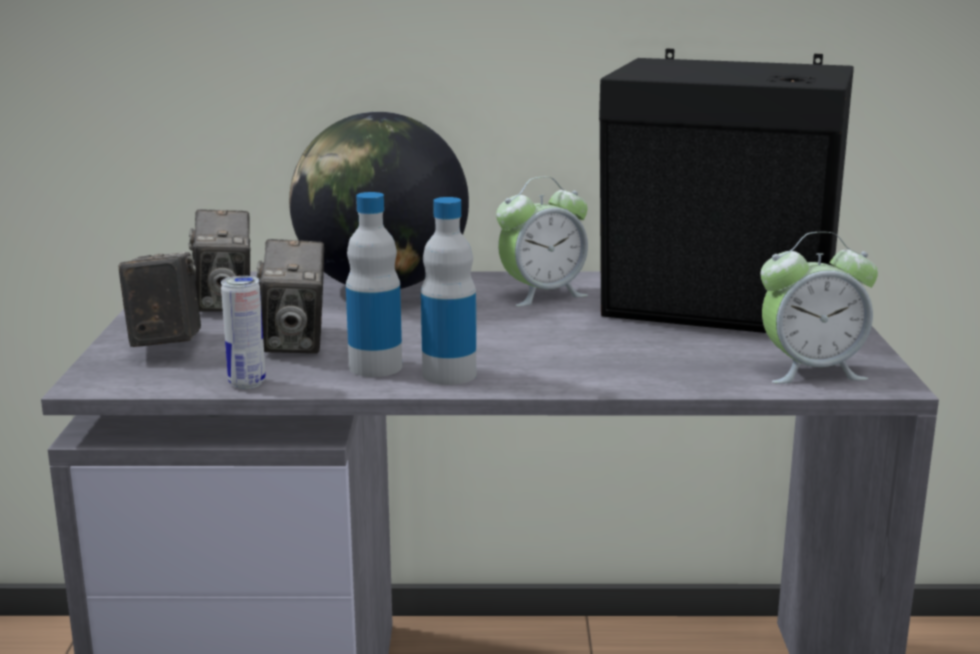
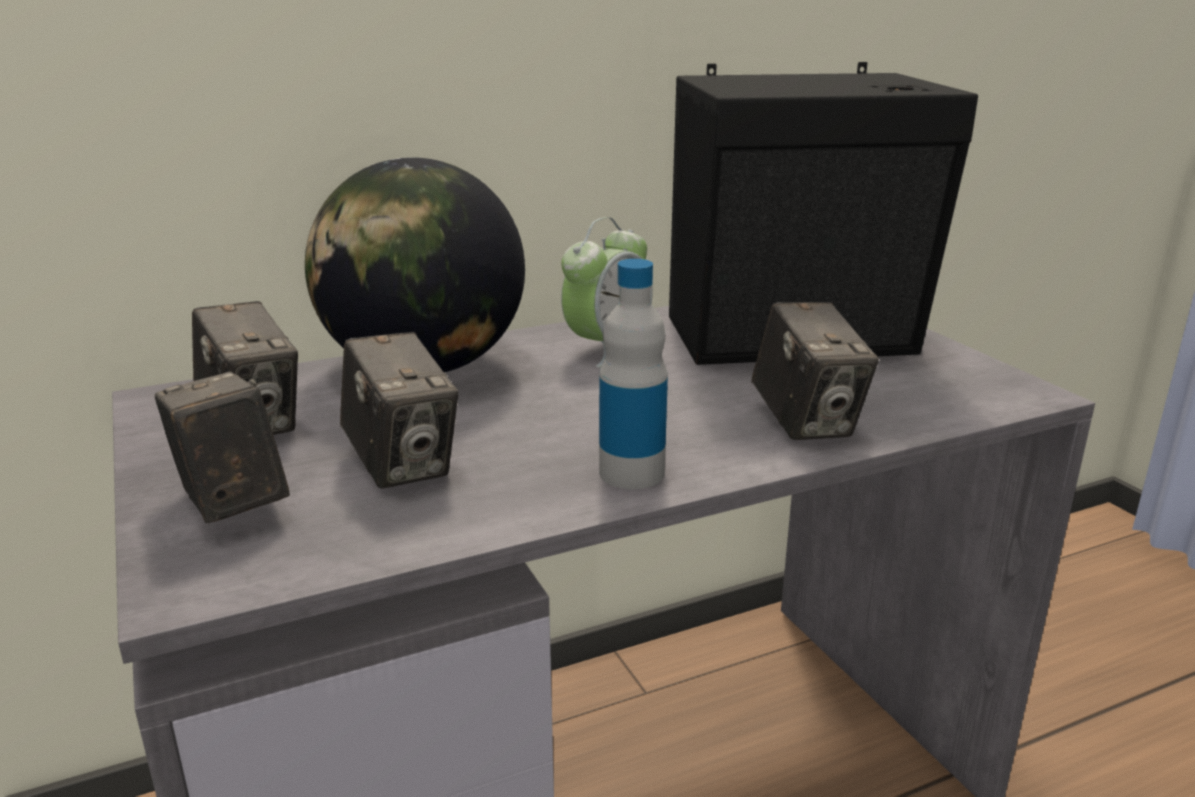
camera: 25 degrees left, 5 degrees up
can [221,276,266,389] -> none
bottle [346,192,402,377] -> none
alarm clock [761,231,878,384] -> none
none -> camera [751,302,879,440]

